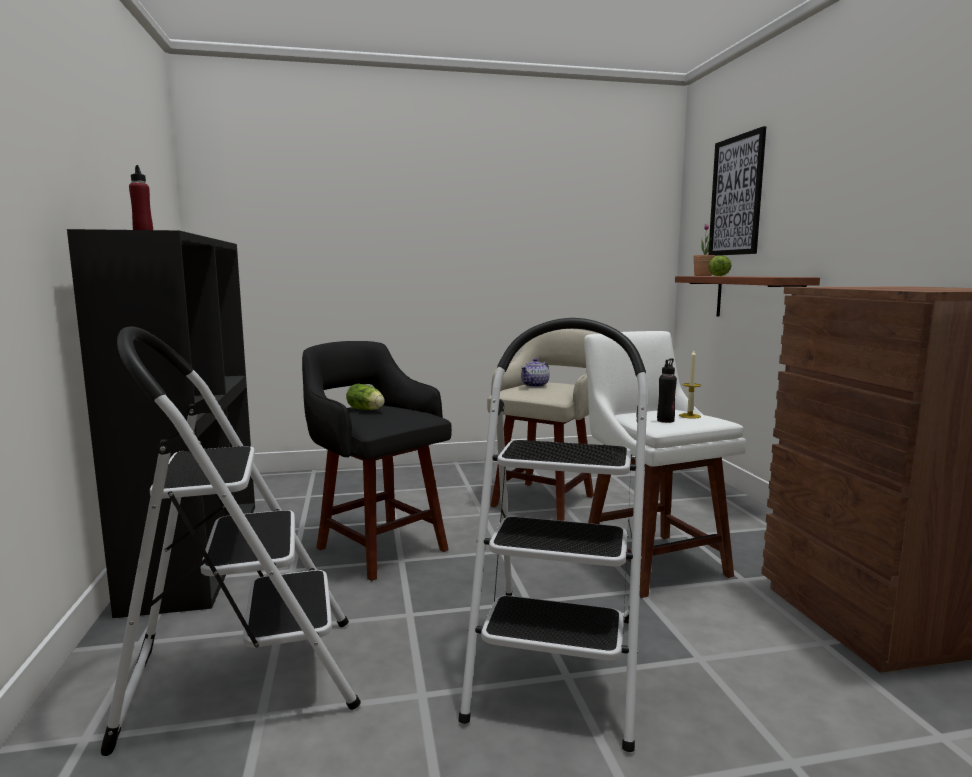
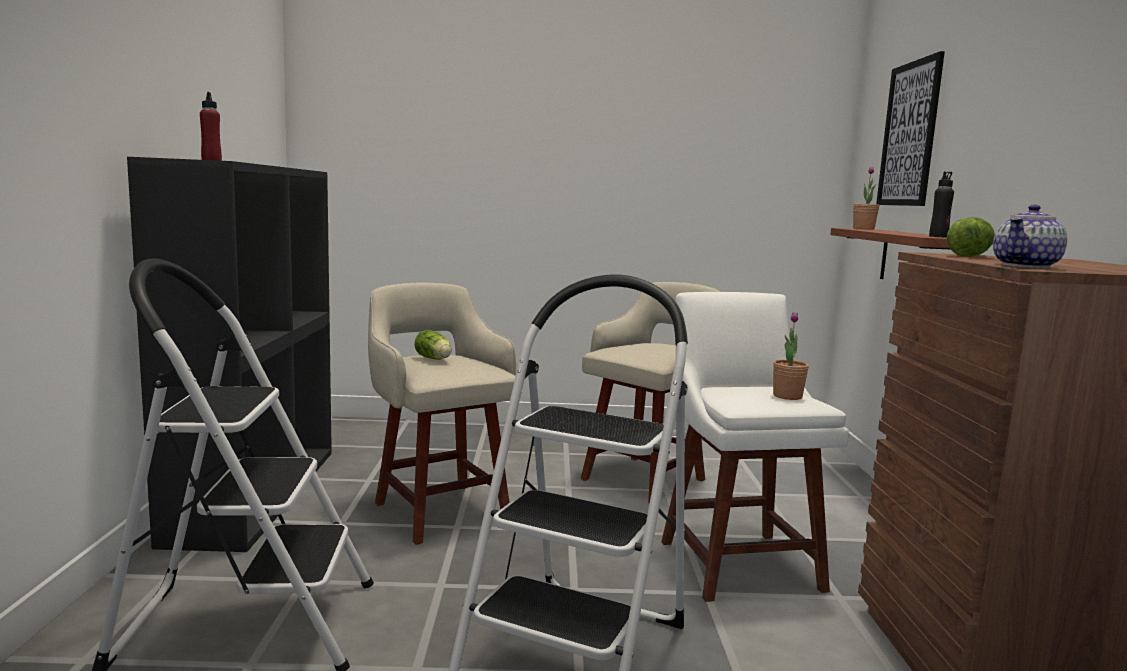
camera: 10 degrees right, 0 degrees up
black stool [302,341,452,581] -> beige stool [368,283,516,545]
teapot [521,358,549,387] -> teapot moved to [993,204,1067,268]
black bottle [657,358,677,423] -> black bottle moved to [929,171,954,238]
candle [679,350,701,419] -> potted plant [773,312,809,400]
lettuce [708,256,732,276] -> lettuce moved to [947,217,995,257]

